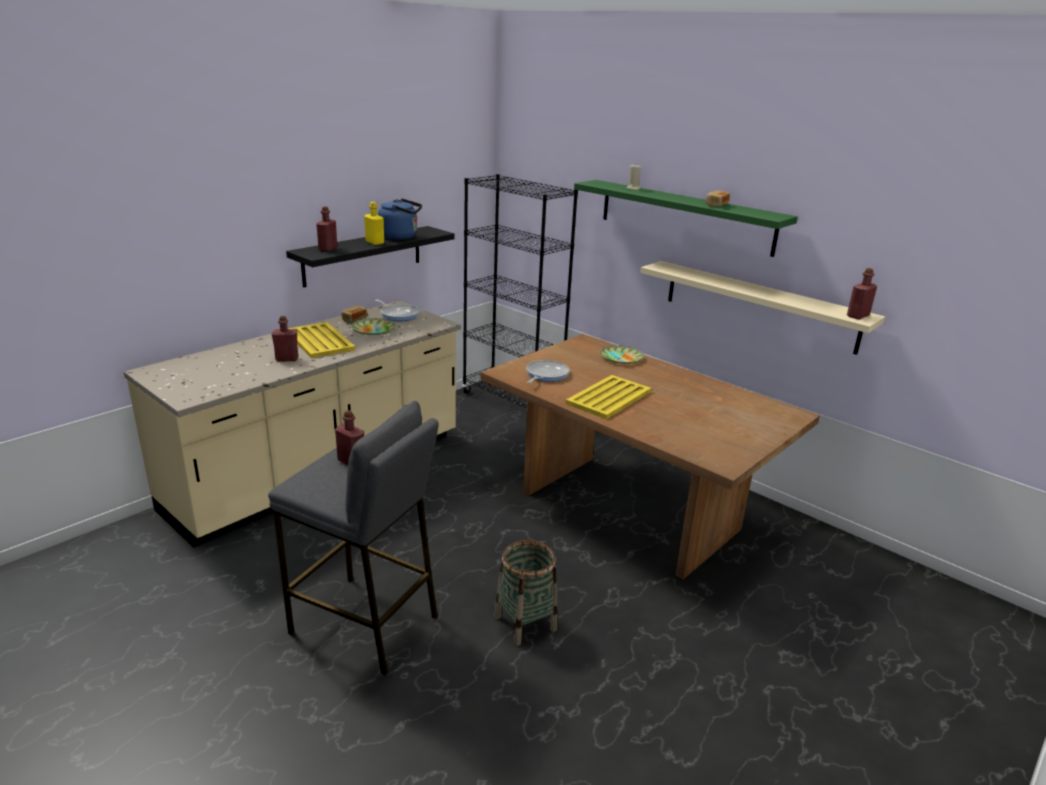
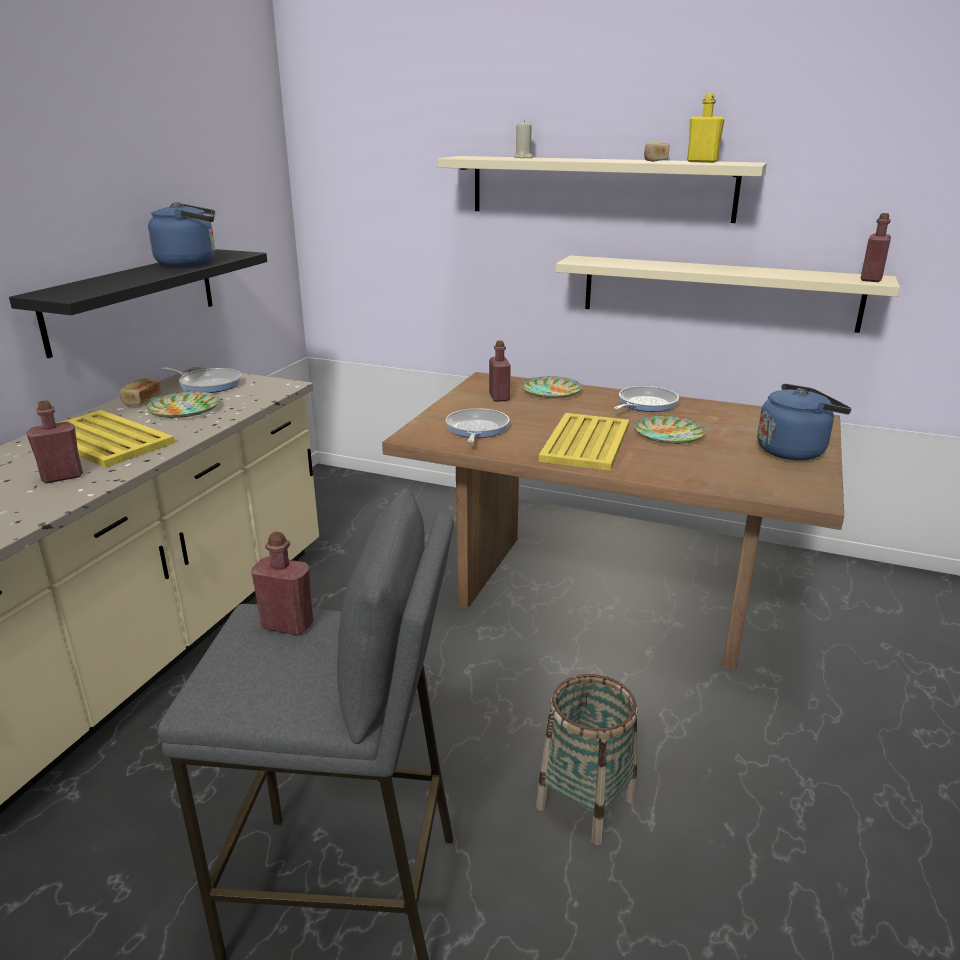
camera: 20 degrees left, 0 degrees up
red bottle [316,206,337,251] -> red bottle moved to [489,340,511,402]
yellow bottle [364,202,384,245] -> yellow bottle moved to [687,93,725,163]
black bookcase [462,174,578,409] -> none
green shelf [574,180,798,257] -> beige shelf [438,156,767,223]
none -> frying pan [614,386,679,412]
none -> plate [634,416,706,444]
none -> blue kettle [757,384,851,460]

